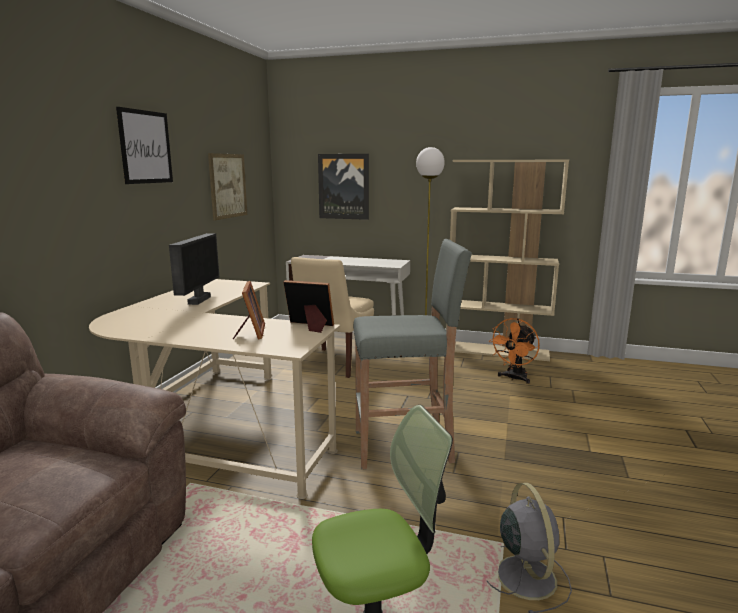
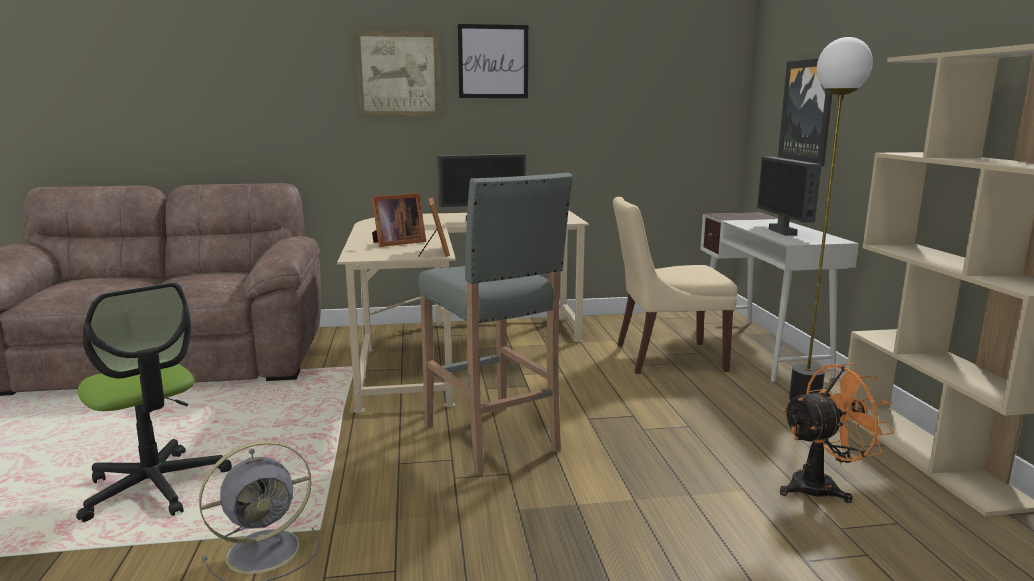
camera: 65 degrees right, 0 degrees up
picture [208,153,247,220] -> picture moved to [355,31,441,116]
orange fan [490,318,539,384] -> orange fan turned 150 degrees clockwise [780,363,894,503]
none -> monitor [757,157,821,236]

